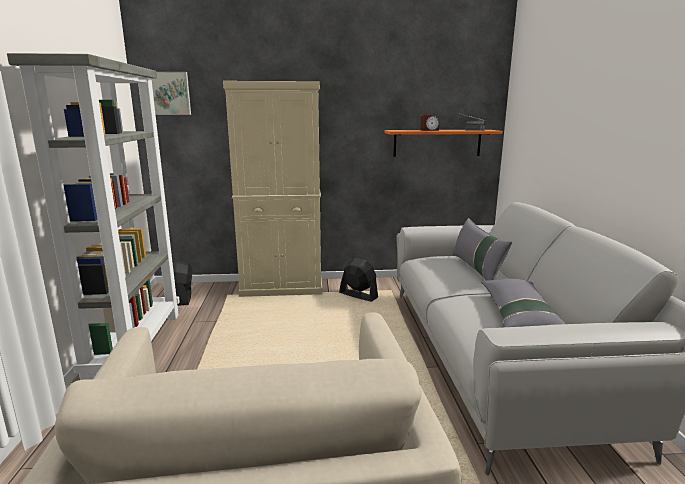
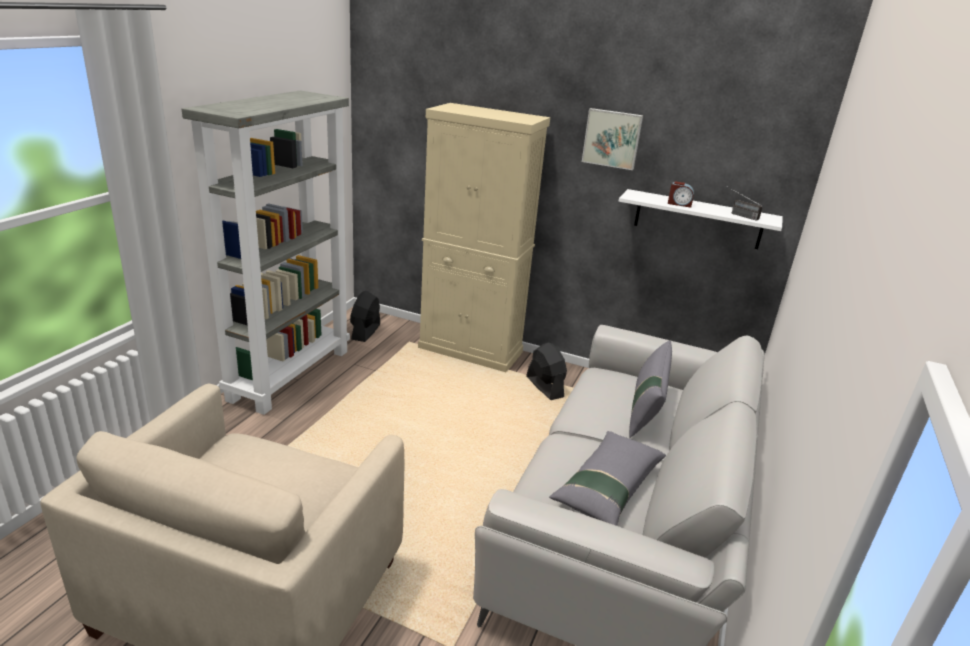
camera: 25 degrees right, 10 degrees up
picture [152,72,191,115] -> picture moved to [582,108,643,170]
orange shelf [384,130,502,157] -> white shelf [619,189,783,249]

